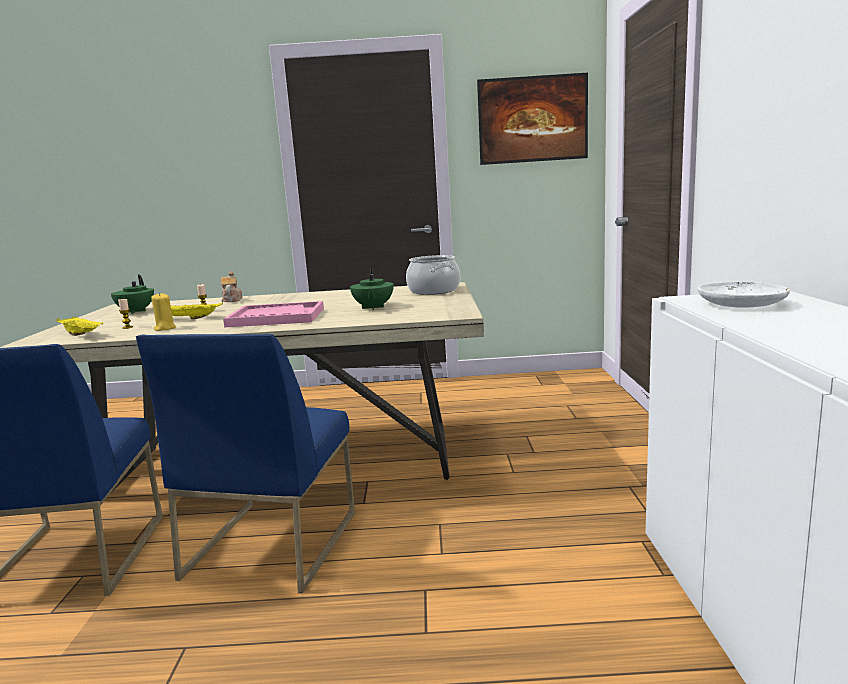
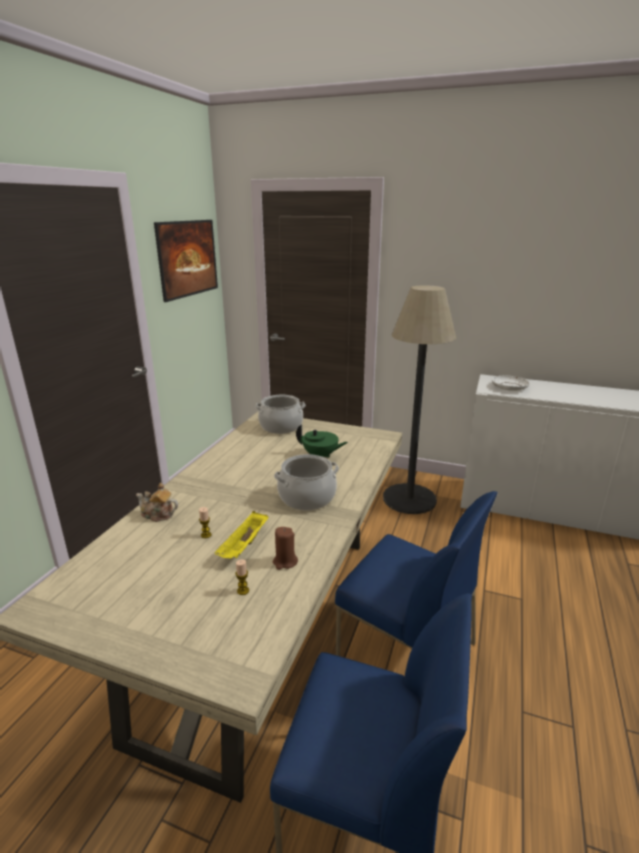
camera: 70 degrees left, 10 degrees up
yellow tray [57,316,103,336] -> none
green teapot [111,275,154,314] -> none
yellow candle [151,293,176,331] -> brown candle [273,527,298,570]
pink tray [223,301,324,327] -> cooking pot [274,454,339,511]
none -> floor lamp [383,286,456,514]

